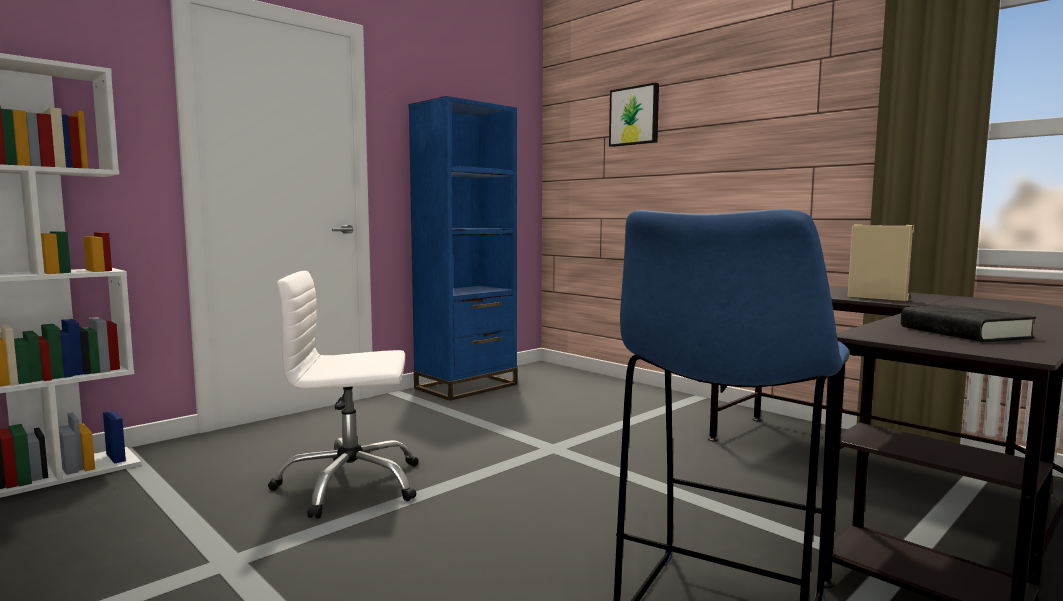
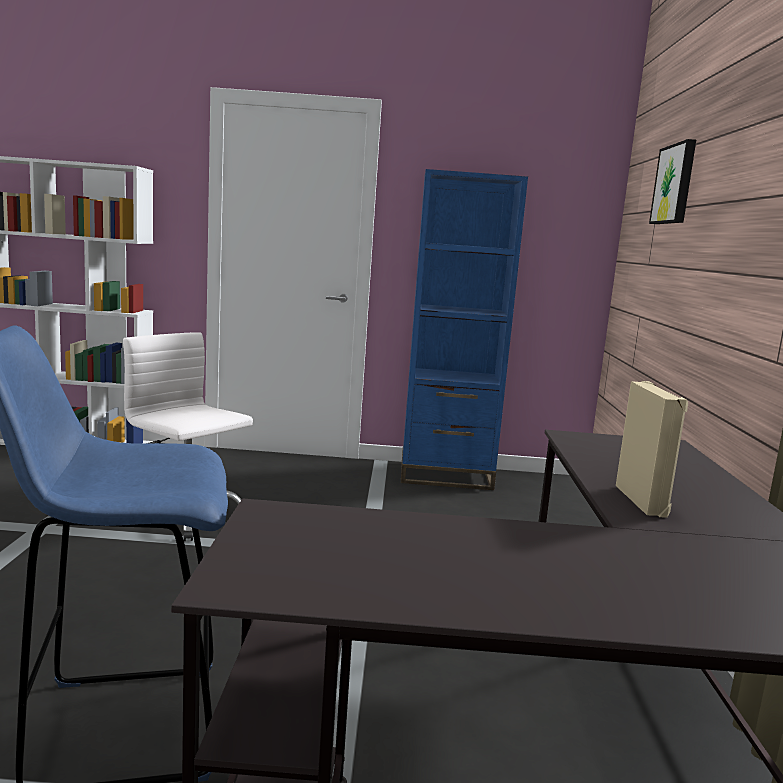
camera: 45 degrees right, 5 degrees up
black book [901,305,1036,342] -> none

